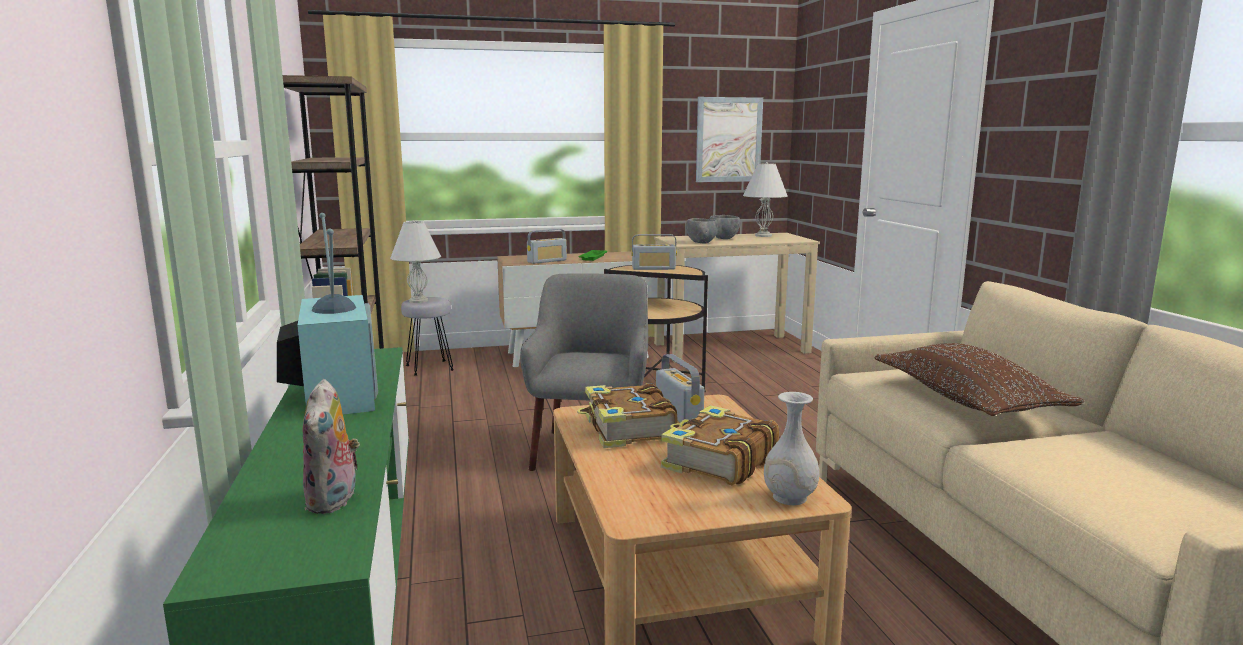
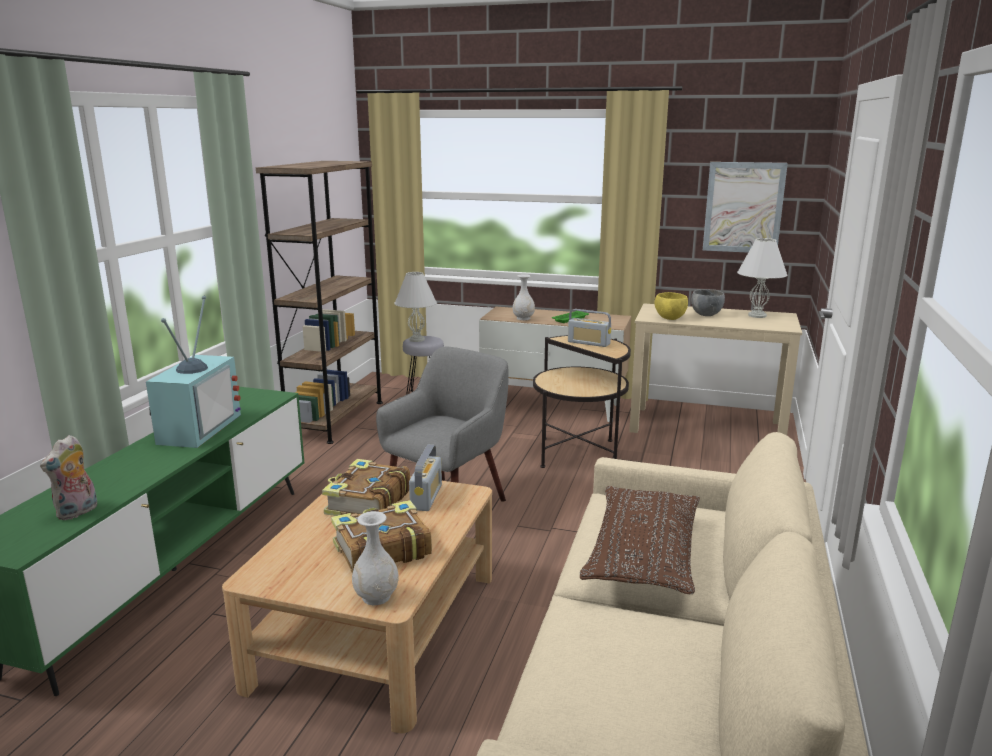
camera: 30 degrees right, 5 degrees up
radio [527,229,567,264] -> white vase [513,274,535,320]
grey bowl [686,218,718,243] -> yellow bowl [655,292,688,320]

